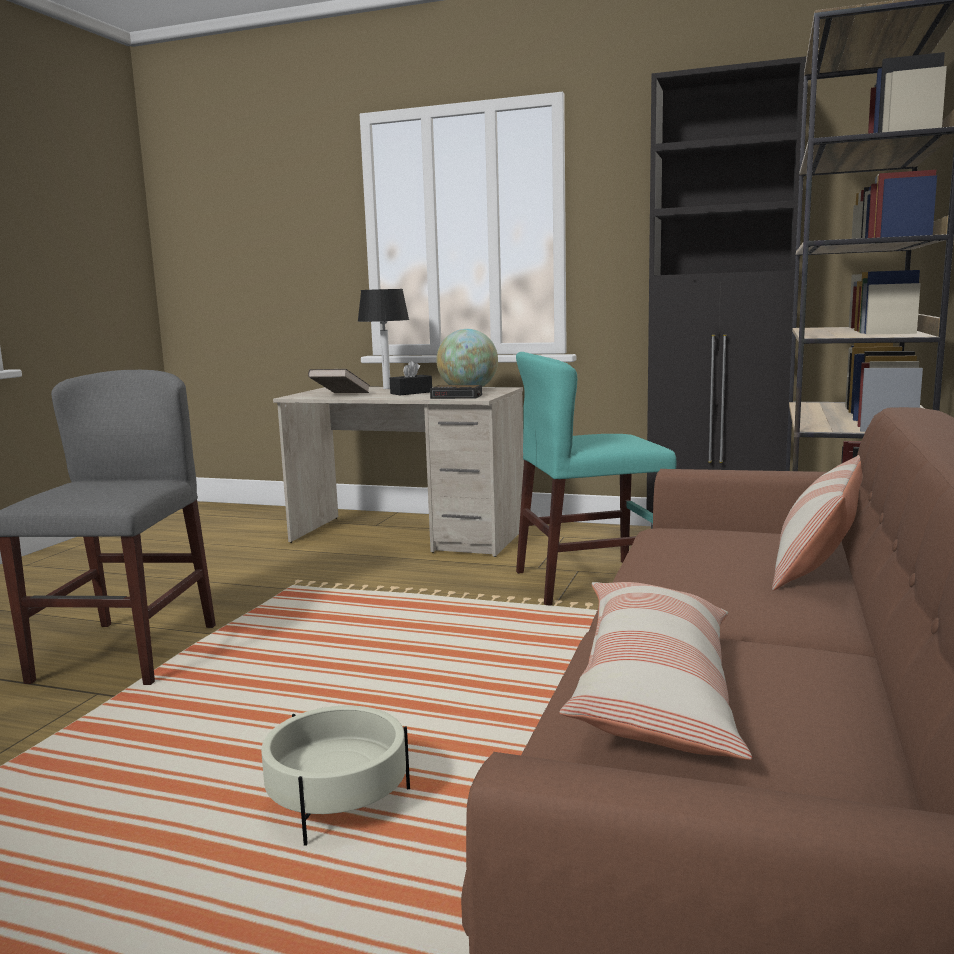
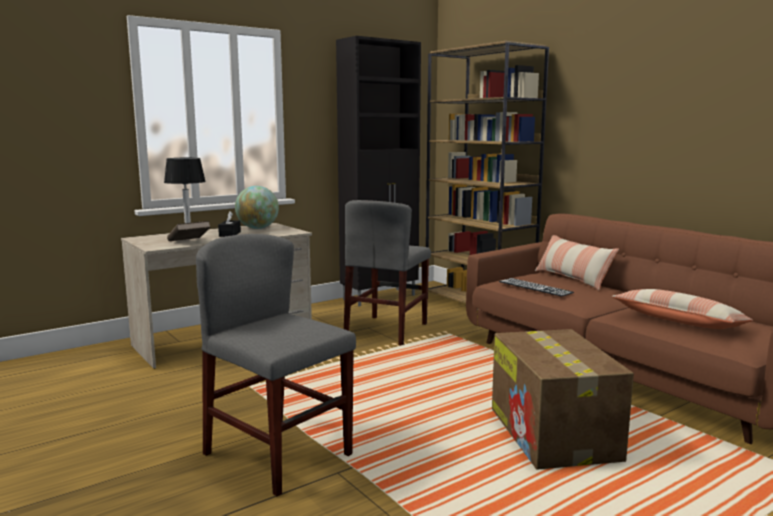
camera: 55 degrees left, 0 degrees up
beige planter [261,706,410,846] -> cardboard box [492,329,634,470]
alarm clock [430,385,482,399] -> none
turquoise chair [516,352,677,606] -> grey chair [344,200,431,345]
none -> keyboard [499,278,574,297]

